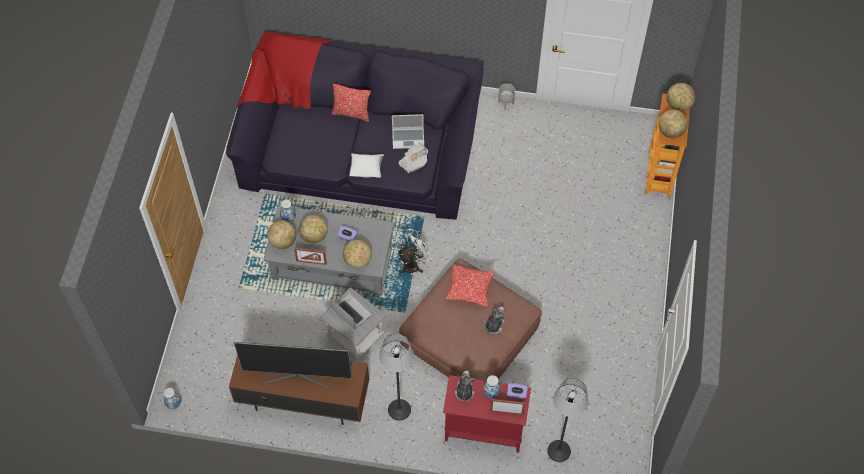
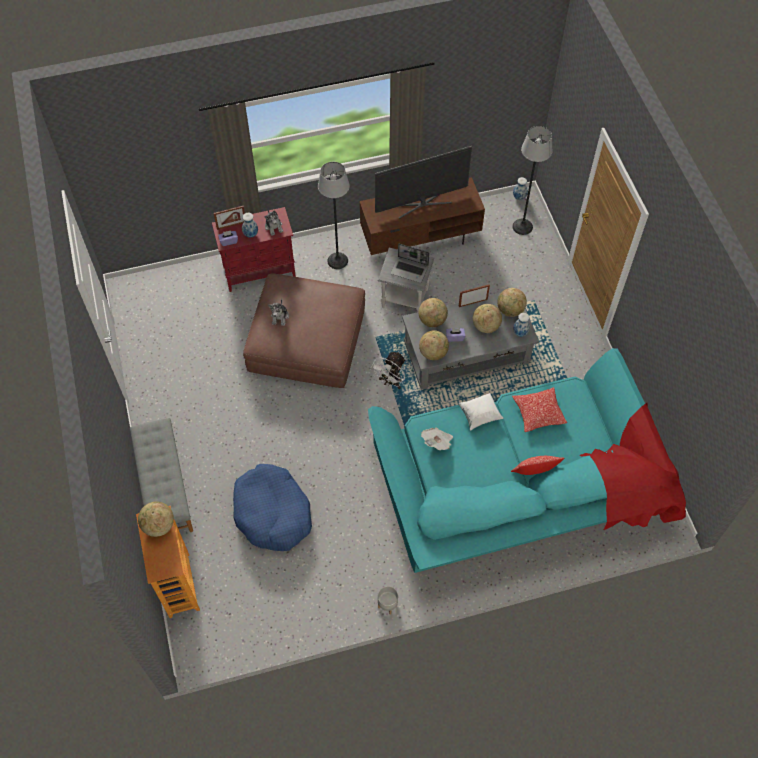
camera: 155 degrees right, 0 degrees up
black sofa [226,32,483,220] -> turquoise sofa [368,348,686,573]
laptop [392,114,424,149] -> none
pillow [446,265,494,307] -> pillow moved to [512,387,567,432]
floor lamp [547,378,589,462] -> floor lamp moved to [512,126,552,235]
globe [667,83,695,111] -> globe moved to [419,330,449,360]
none -> grey bench [130,418,193,532]
none -> blue dog bed [233,464,312,551]

